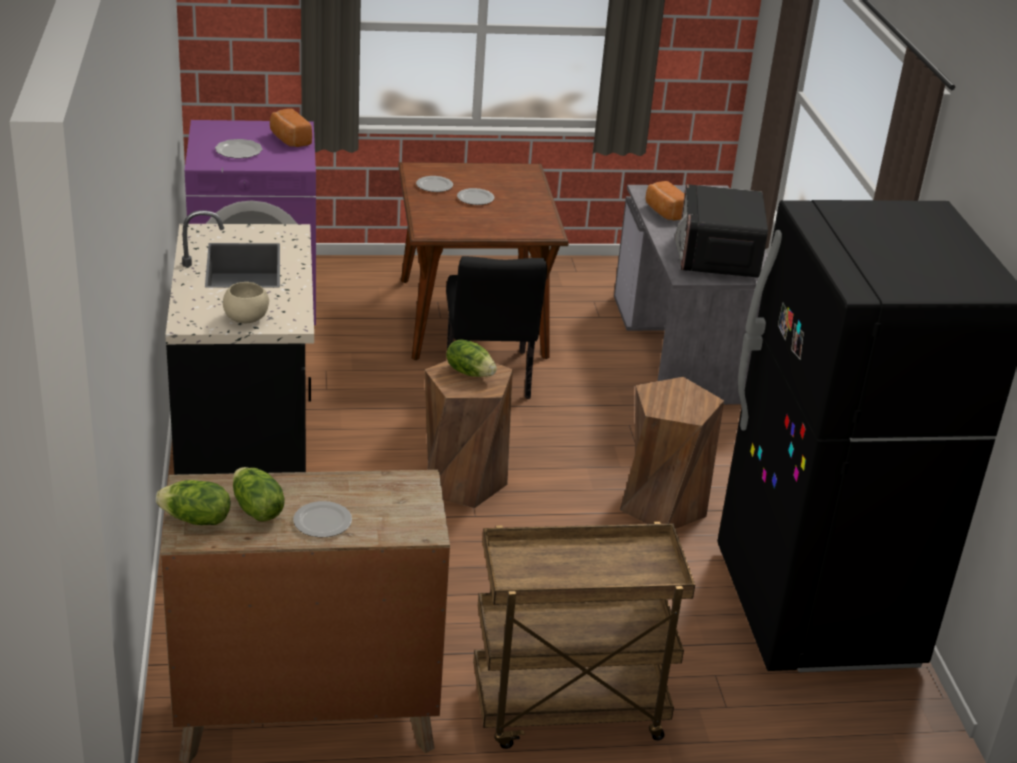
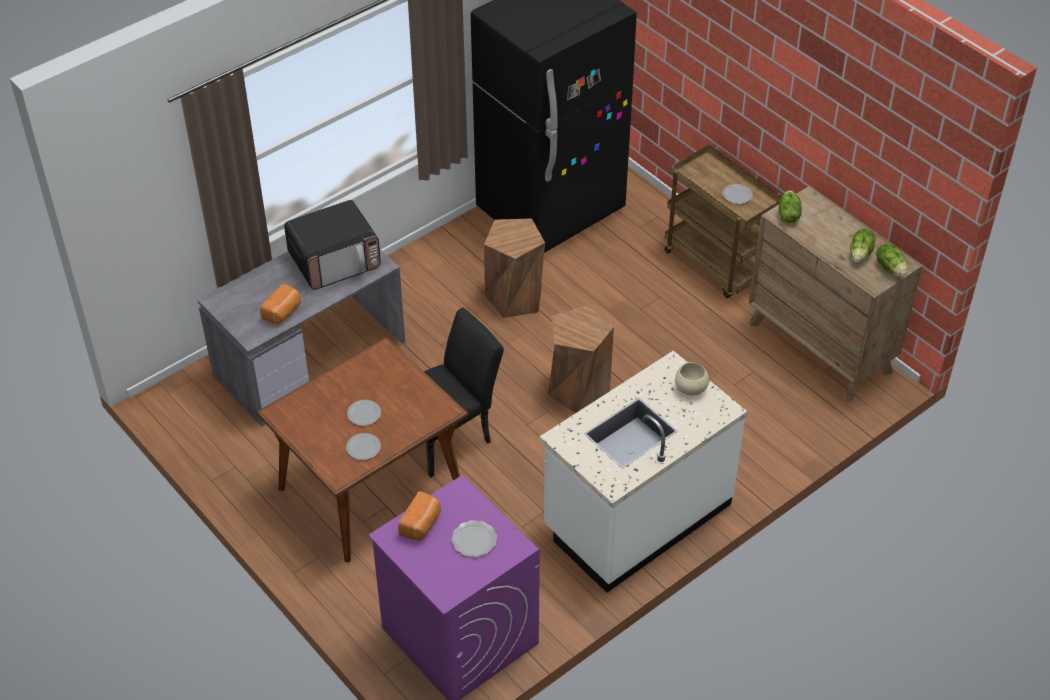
camera: 120 degrees left, 15 degrees up
black counter [165,210,314,475] -> white counter [540,351,747,593]
plate [293,501,352,537] -> plate moved to [723,184,753,204]
lettuce [446,339,497,377] -> lettuce moved to [779,190,802,223]

